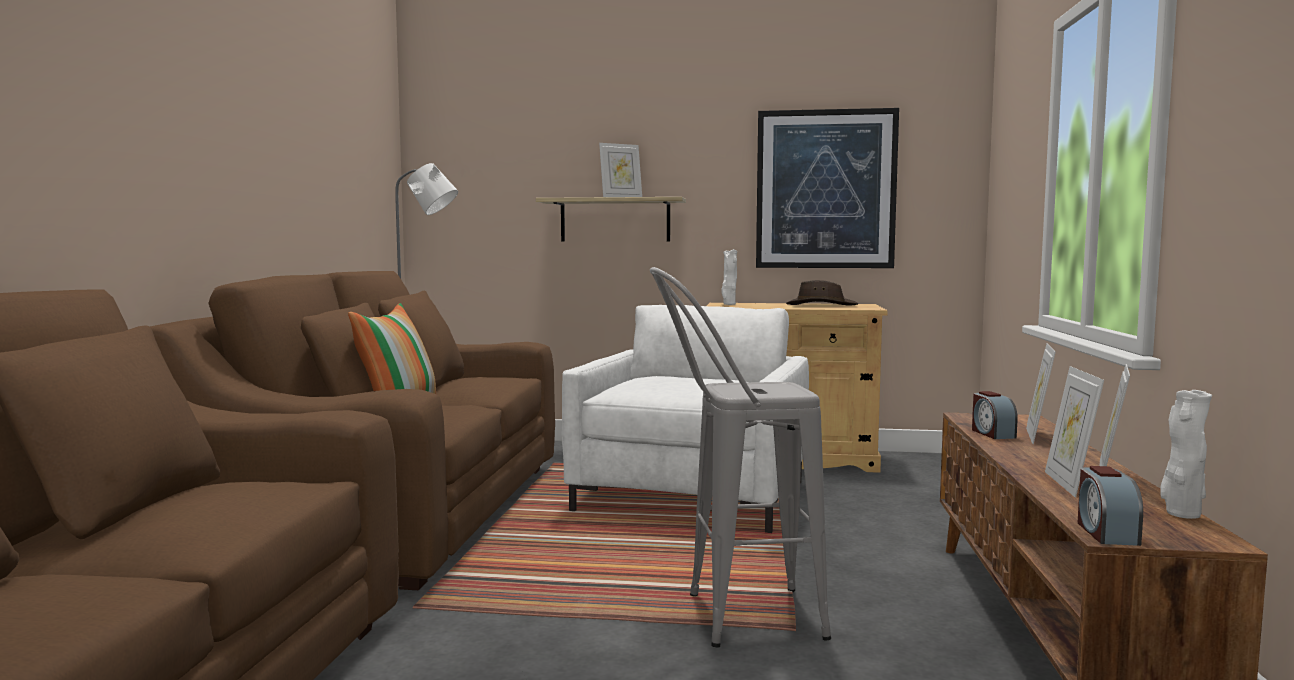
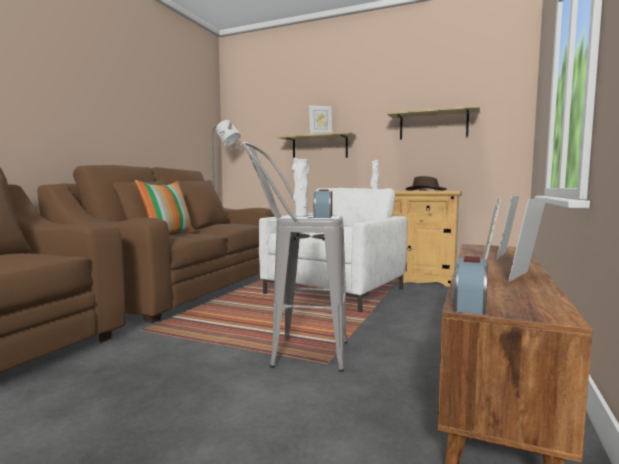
camera: 15 degrees right, 0 degrees up
picture [756,108,899,268] -> shelf [387,105,480,140]
alarm clock [972,391,1018,439] -> alarm clock moved to [313,189,332,218]
white vase [1160,390,1212,519] -> white vase moved to [292,157,309,217]

